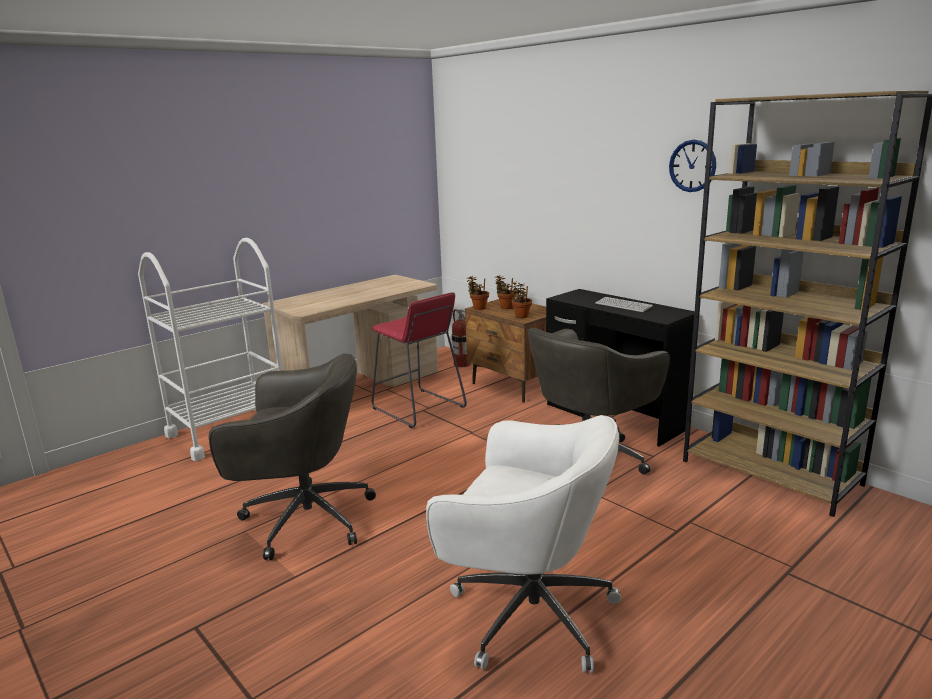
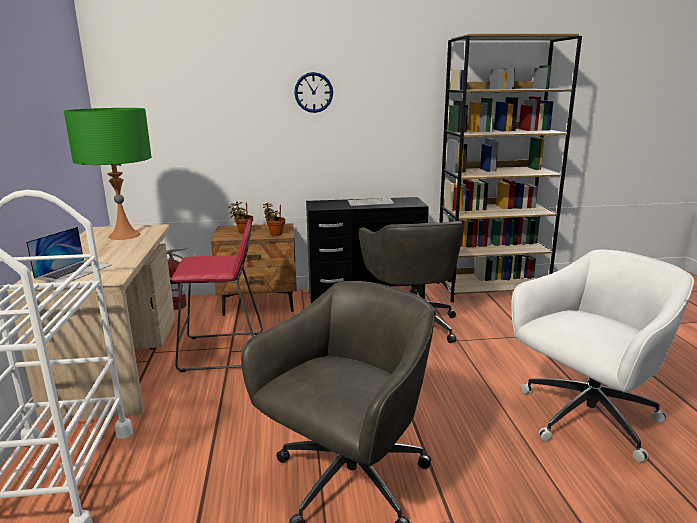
camera: 55 degrees left, 0 degrees up
potted plant [467,276,489,310] -> none
wall clock [669,140,716,192] -> wall clock moved to [294,72,333,113]
none -> laptop [26,227,112,283]
none -> green table lamp [64,108,152,240]

